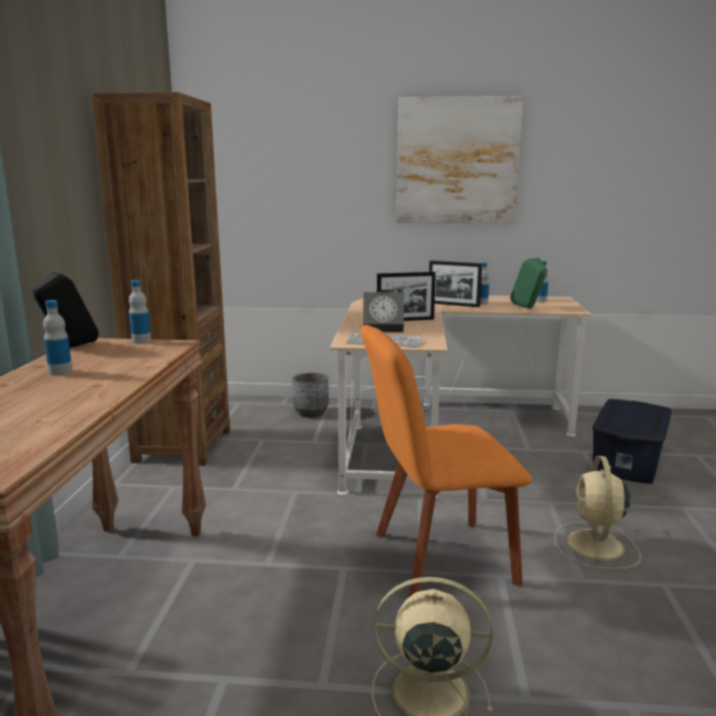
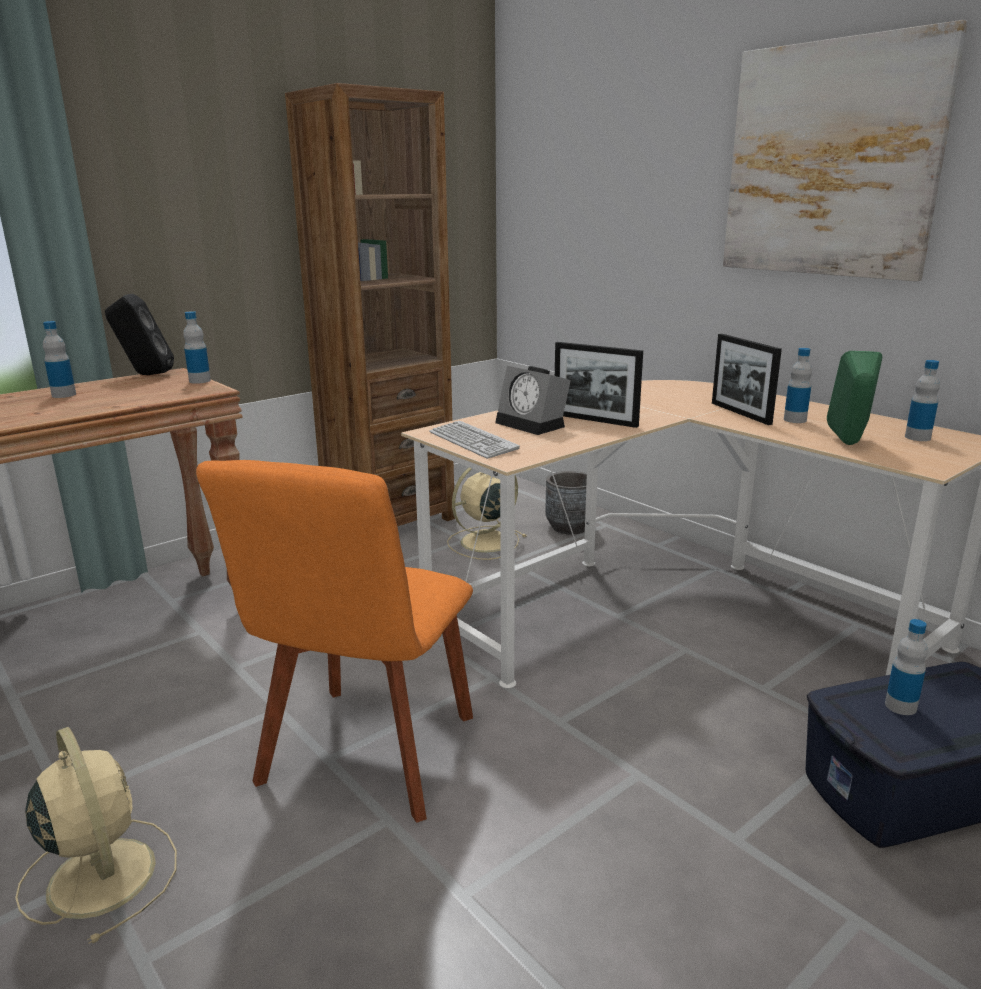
camera: 45 degrees right, 5 degrees up
orange chair [360,325,532,597] -> orange chair turned 105 degrees counterclockwise [196,460,473,823]
beige fan [554,456,641,569] -> beige fan moved to [447,467,526,560]
none -> bottle [885,619,928,715]

